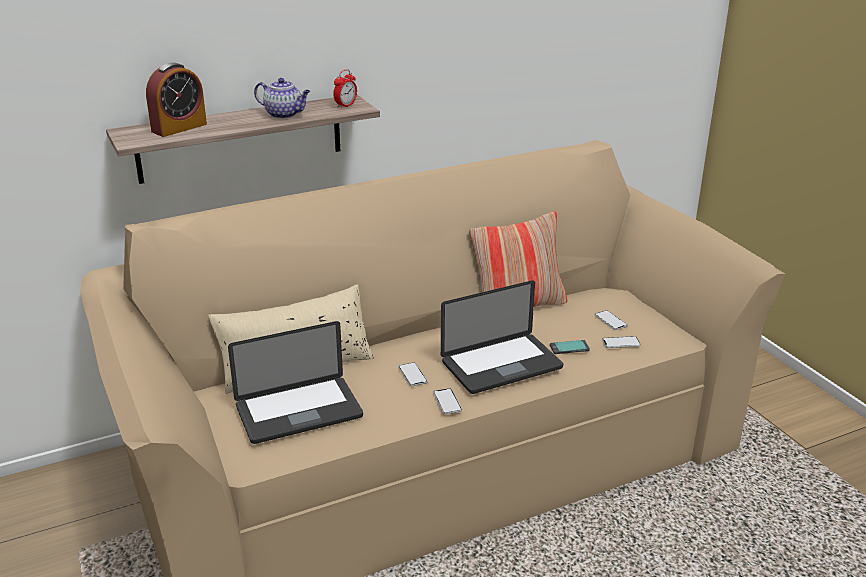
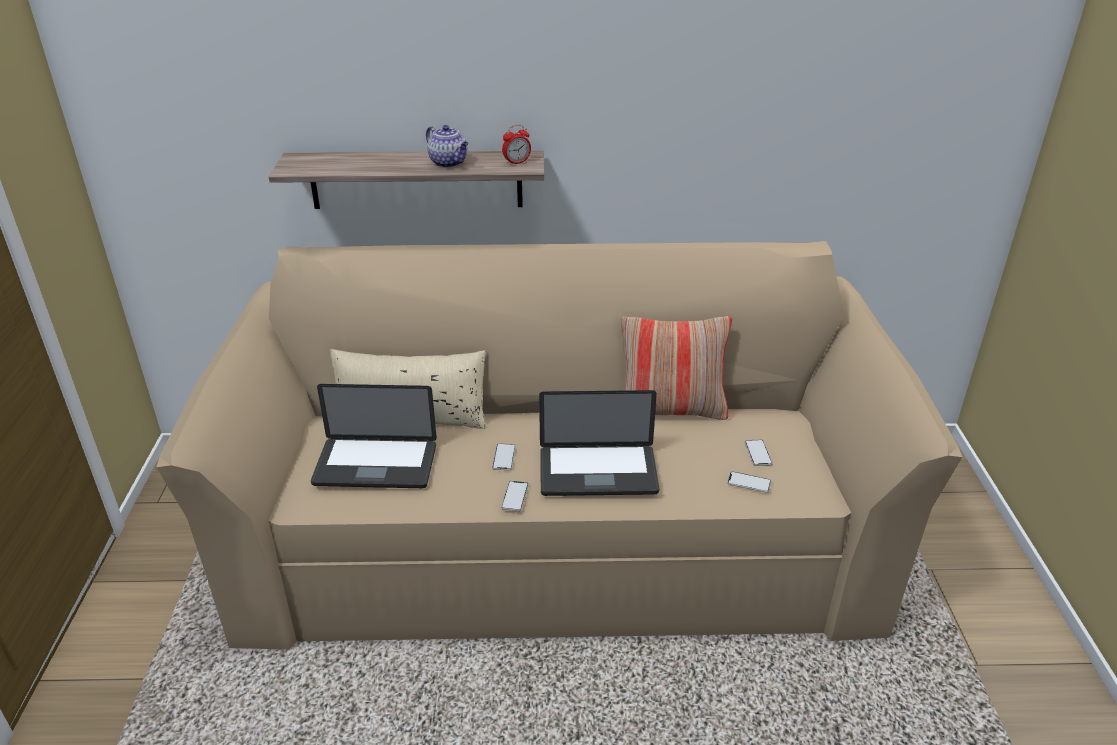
camera: 25 degrees right, 5 degrees up
alarm clock [146,63,207,137] -> none
phone [550,340,590,354] -> none

